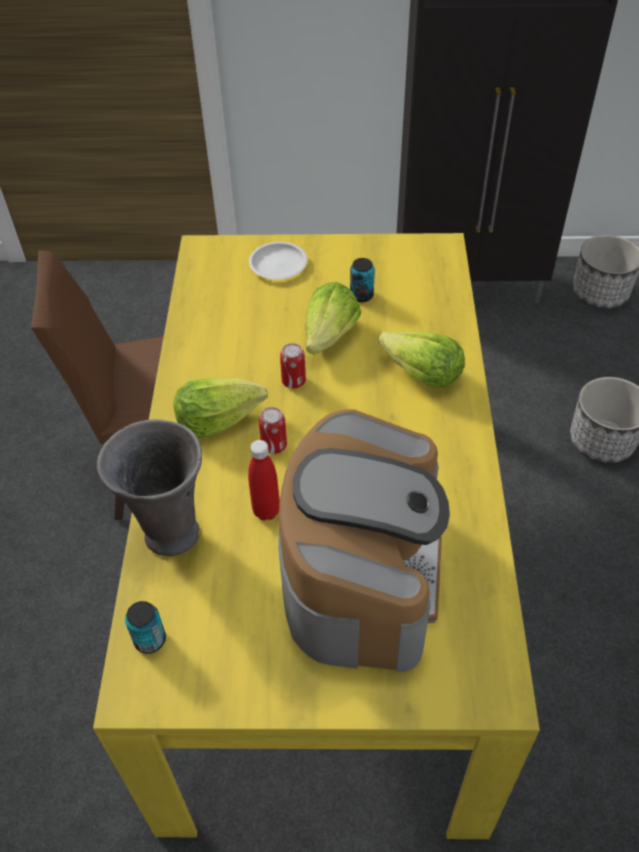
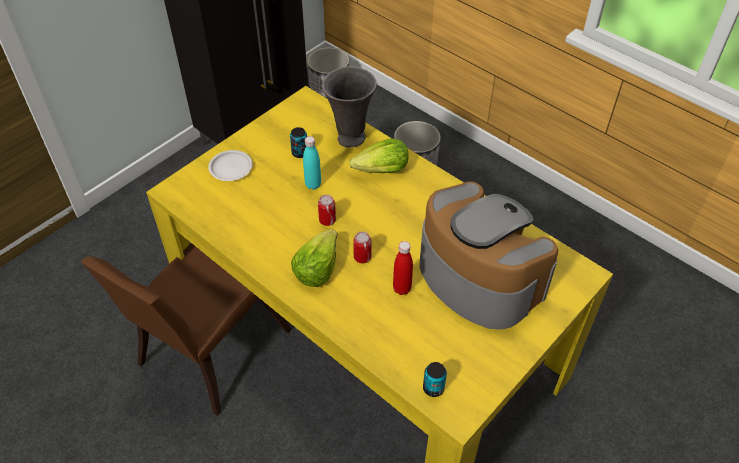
camera: 50 degrees left, 0 degrees up
grey vase [97,419,202,556] -> grey vase moved to [322,66,377,148]
lettuce [306,282,361,355] -> turquoise bottle [303,136,321,190]

